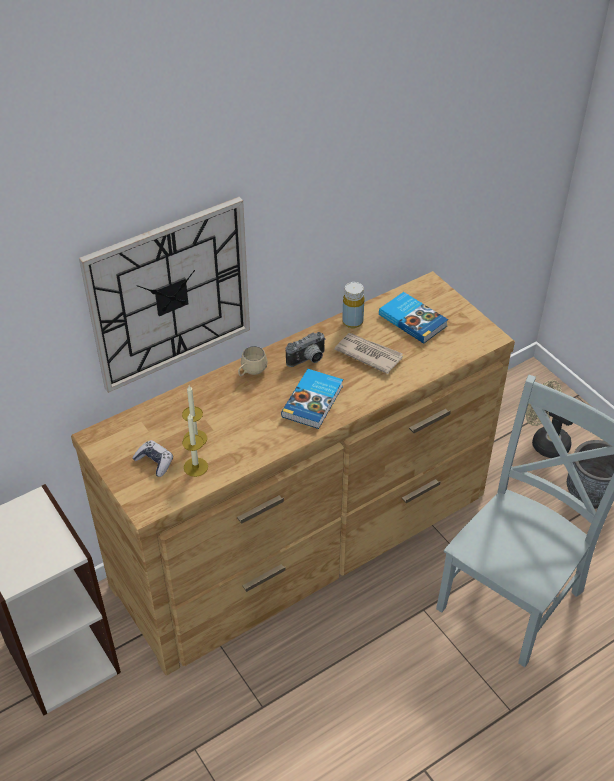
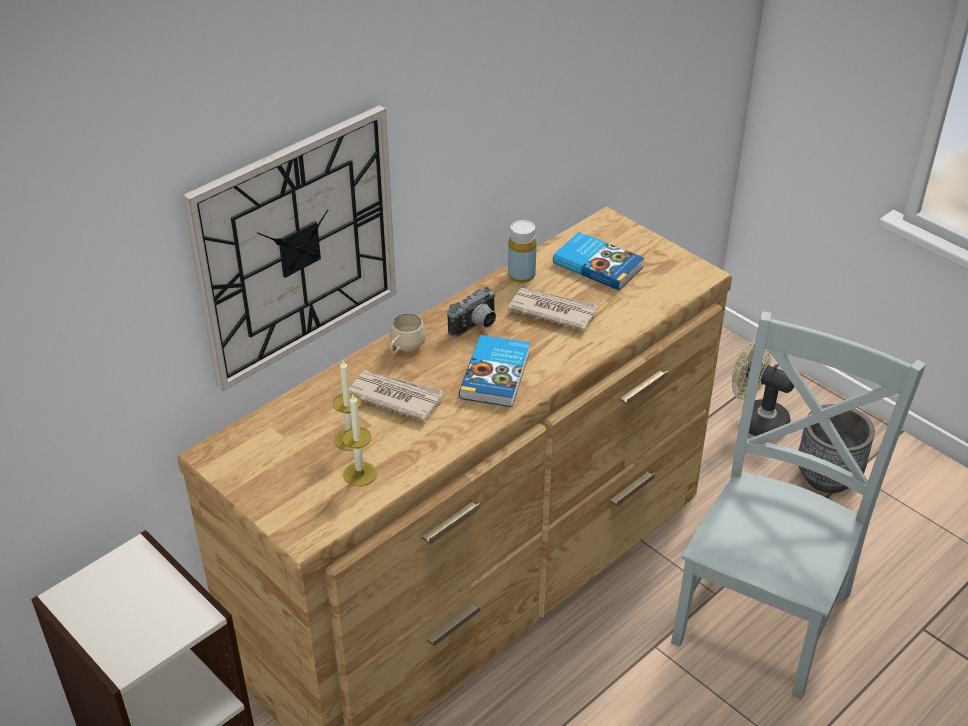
camera: 10 degrees left, 5 degrees down
game controller [132,440,173,477] -> none
none -> newspaper [349,370,444,421]

